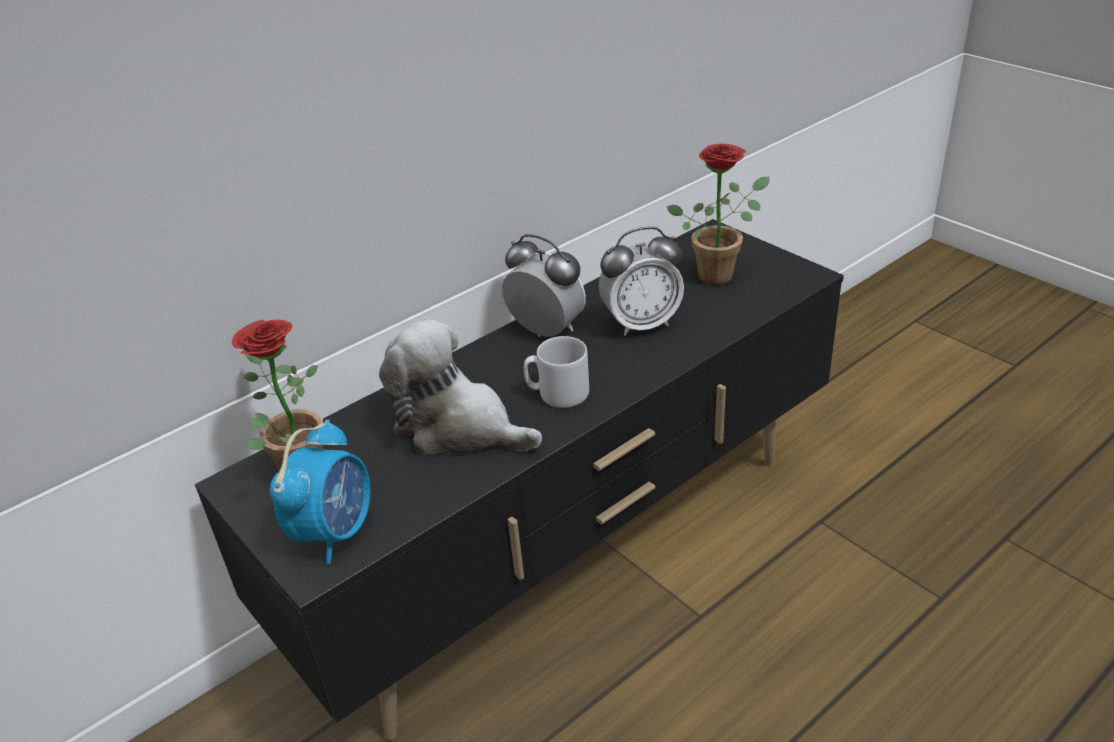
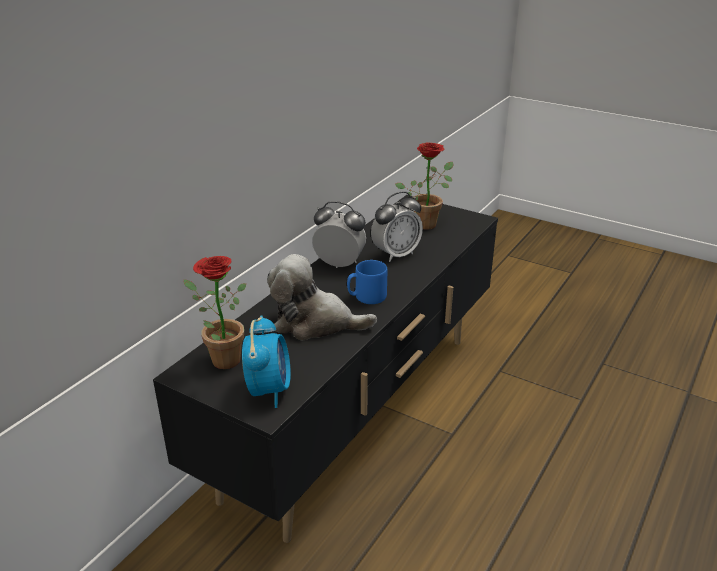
camera: 20 degrees left, 5 degrees down
grey mug [524,336,589,408] -> blue mug [347,260,387,304]

